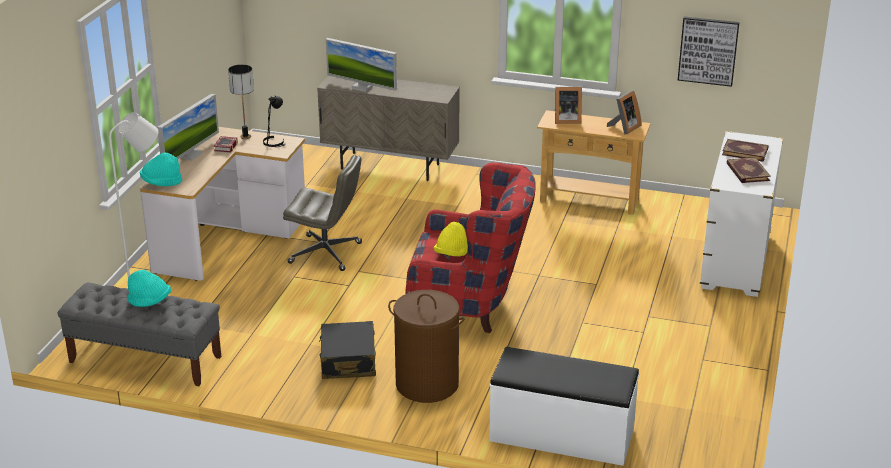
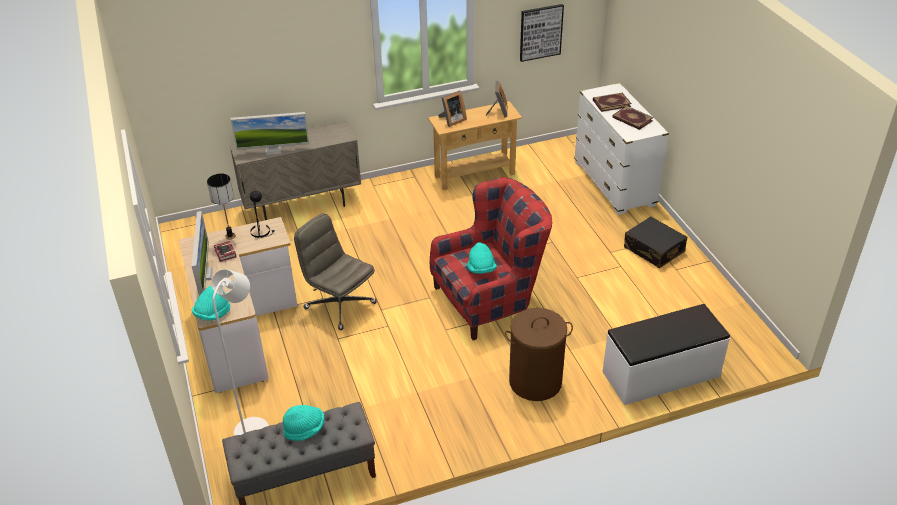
camera: 35 degrees left, 10 degrees up
grey office chair [283,155,362,271] -> grey office chair turned 120 degrees counterclockwise [294,213,377,330]
black suitcase [319,321,376,379] -> black suitcase moved to [624,217,687,268]
yellow hat [434,222,468,256] -> turquoise hat [467,242,497,274]

